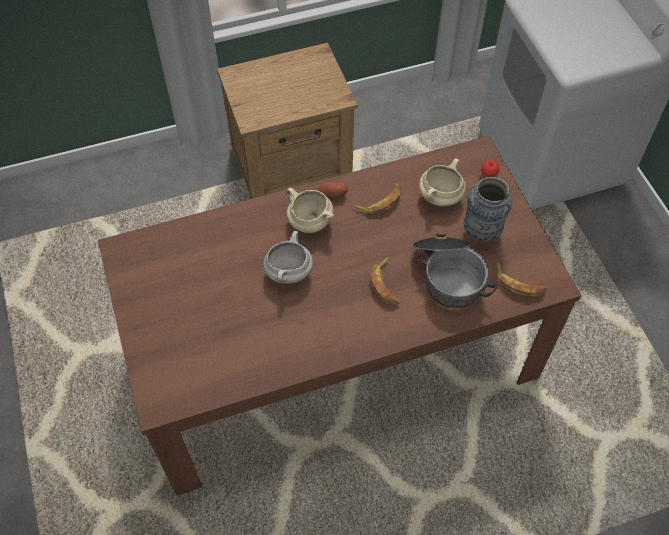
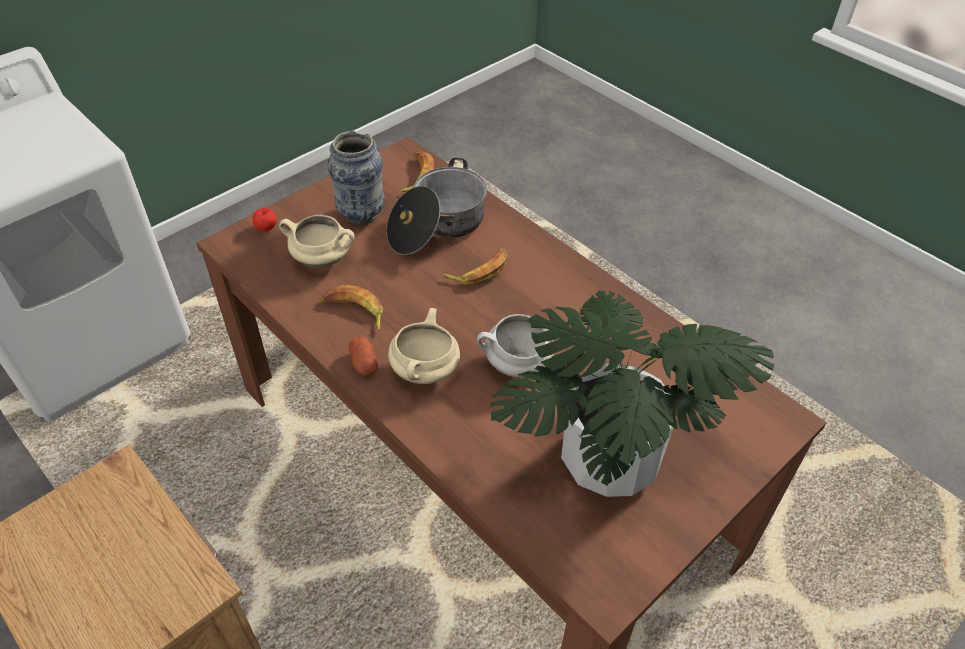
camera: 115 degrees left, 10 degrees down
none -> potted plant [490,291,775,497]

